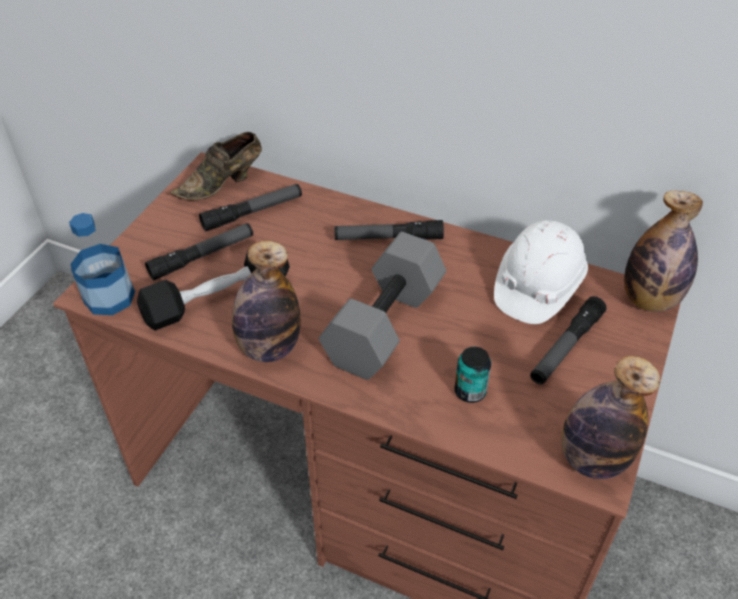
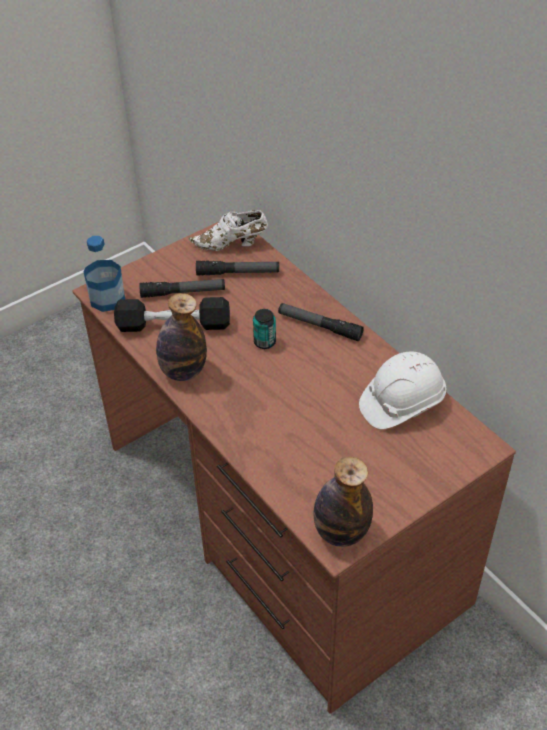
camera: 30 degrees right, 0 degrees up
brown shoe [170,132,262,201] -> white shoe [189,210,268,251]
grey dumbbell [319,232,446,380] -> none
can [454,347,491,403] -> can moved to [253,309,276,349]
flashlight [530,296,607,384] -> none
bottle [624,190,703,312] -> none

